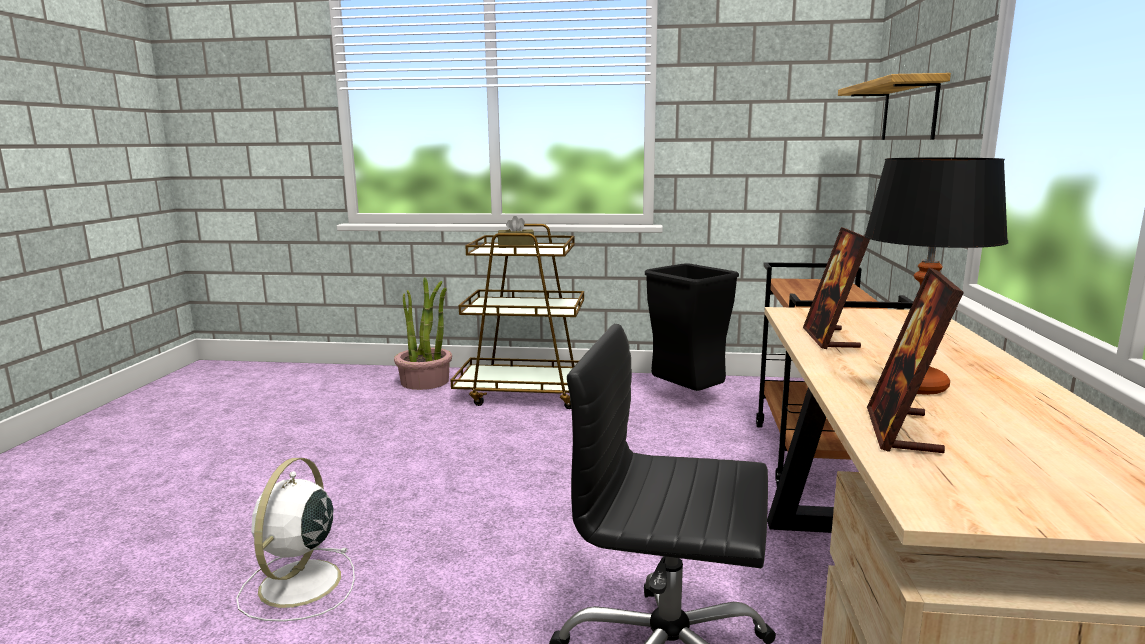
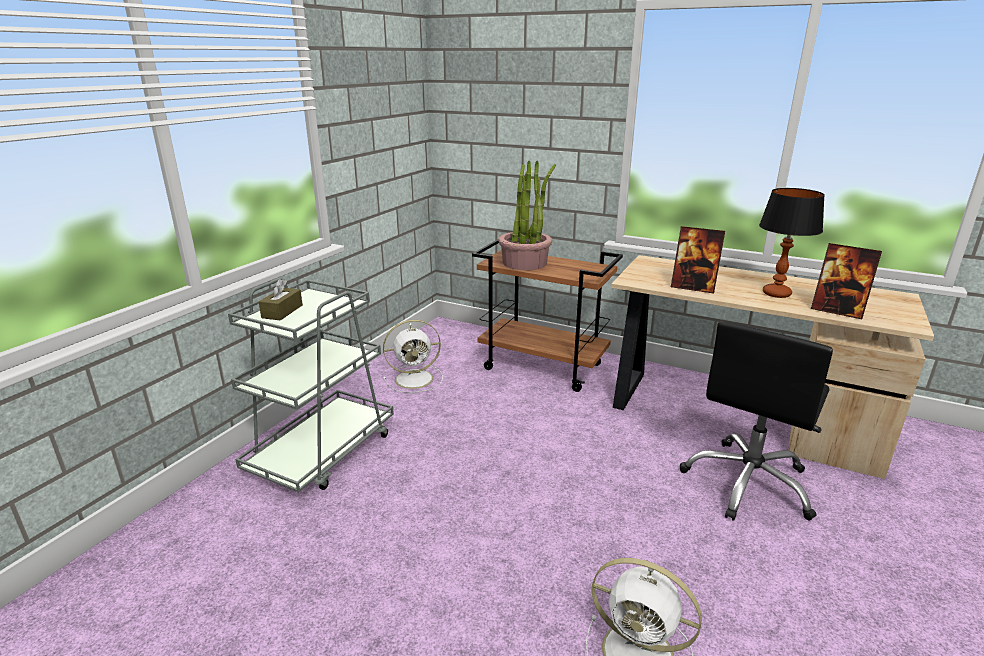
camera: 70 degrees left, 10 degrees up
potted plant [394,277,452,390] -> potted plant moved to [498,161,556,270]
brown cart [451,224,584,409] -> grey cart [228,278,394,492]
black trash can [645,263,739,391] -> white fan [383,320,443,393]
shelf [838,73,951,140] -> none

